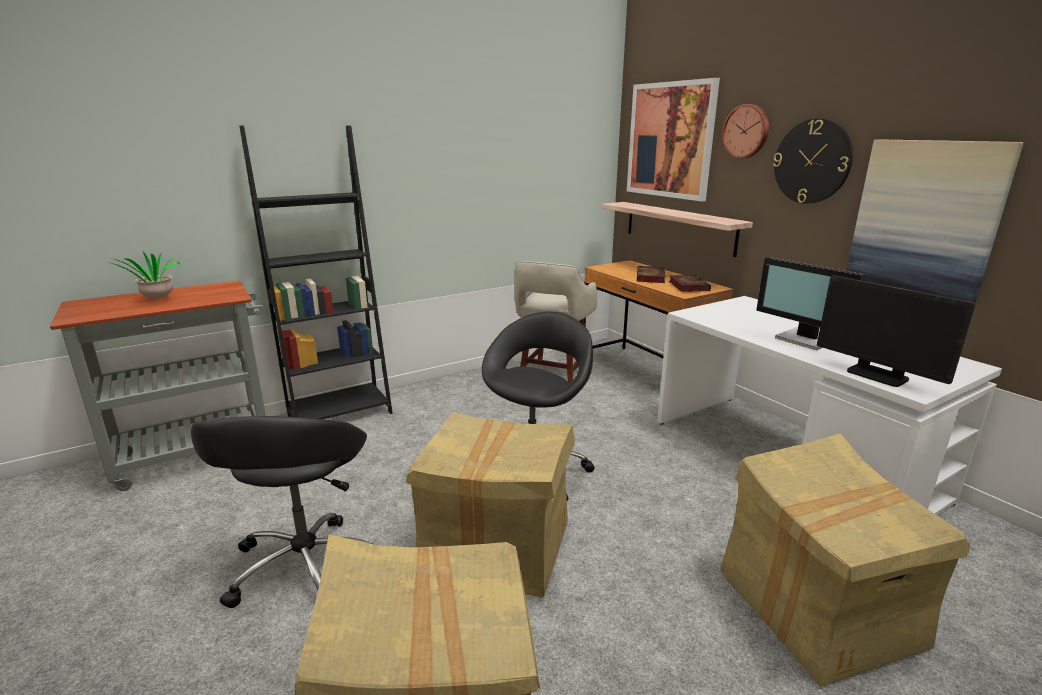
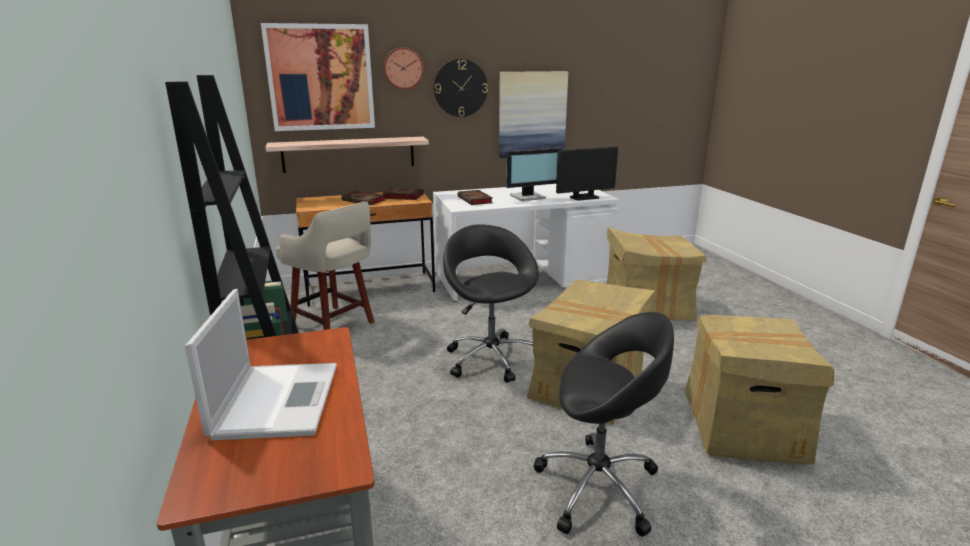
camera: 75 degrees left, 0 degrees up
potted plant [105,252,180,299] -> laptop [185,289,337,440]
none -> book [458,190,493,205]

